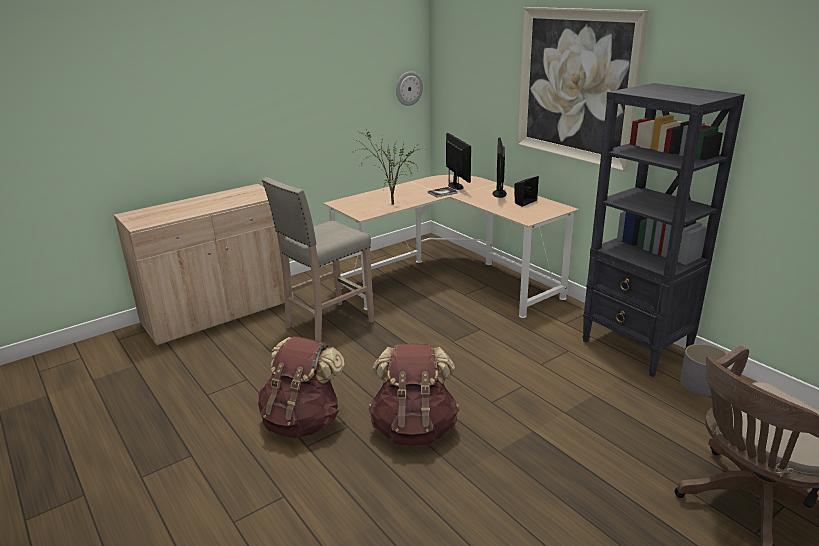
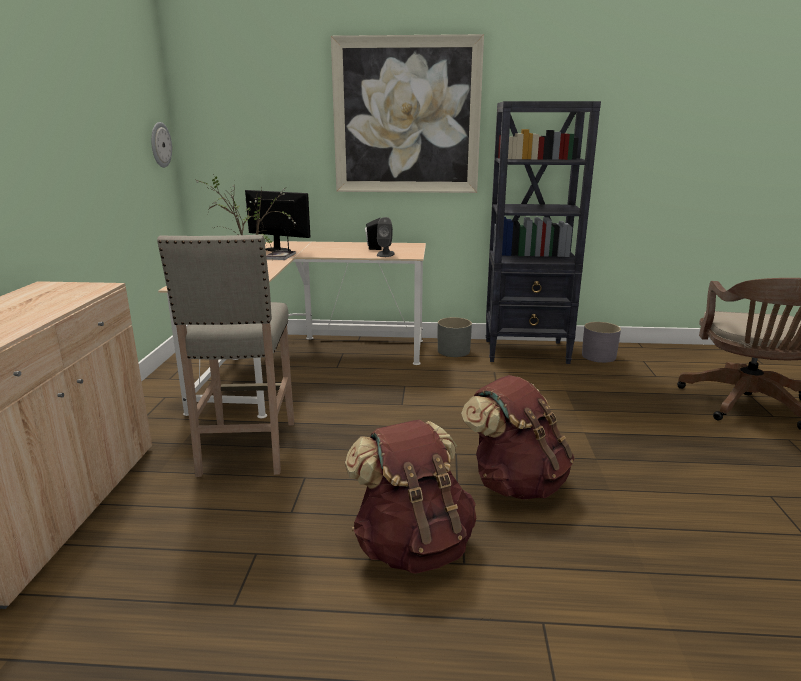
camera: 50 degrees left, 5 degrees down
monitor [492,137,507,198] -> none
none -> grey speaker [377,217,395,257]
none -> grey planter [438,317,472,357]

